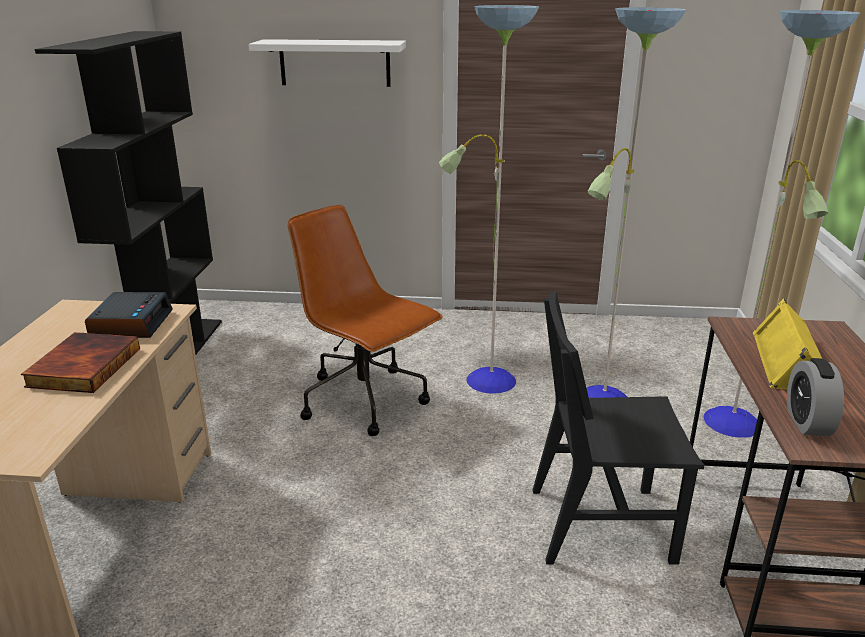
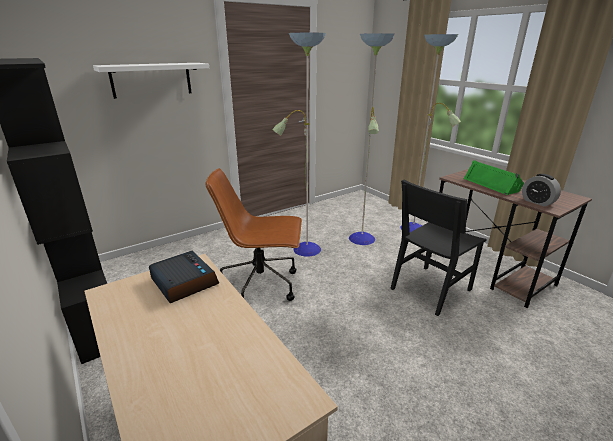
camera: 40 degrees left, 0 degrees up
book [21,332,140,393] -> none
yellow speaker [753,298,822,389] -> green speaker [463,160,524,195]

